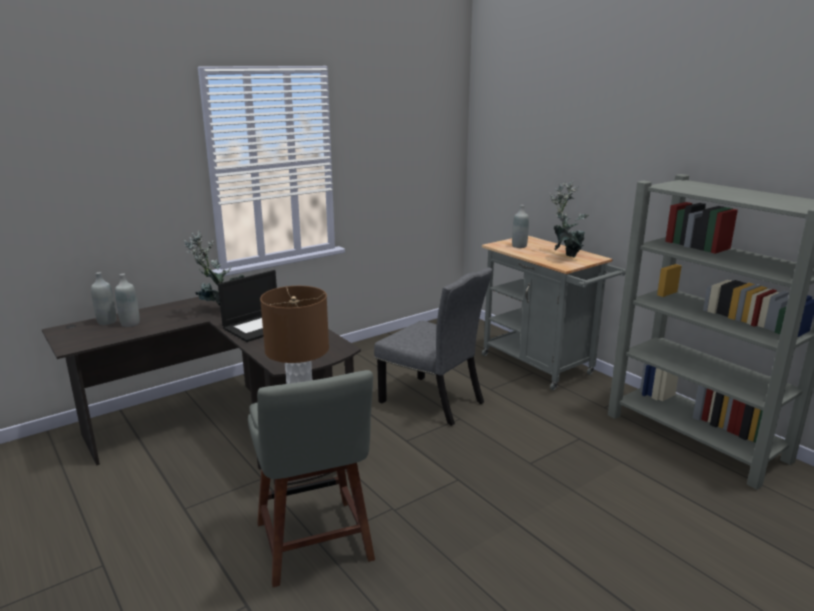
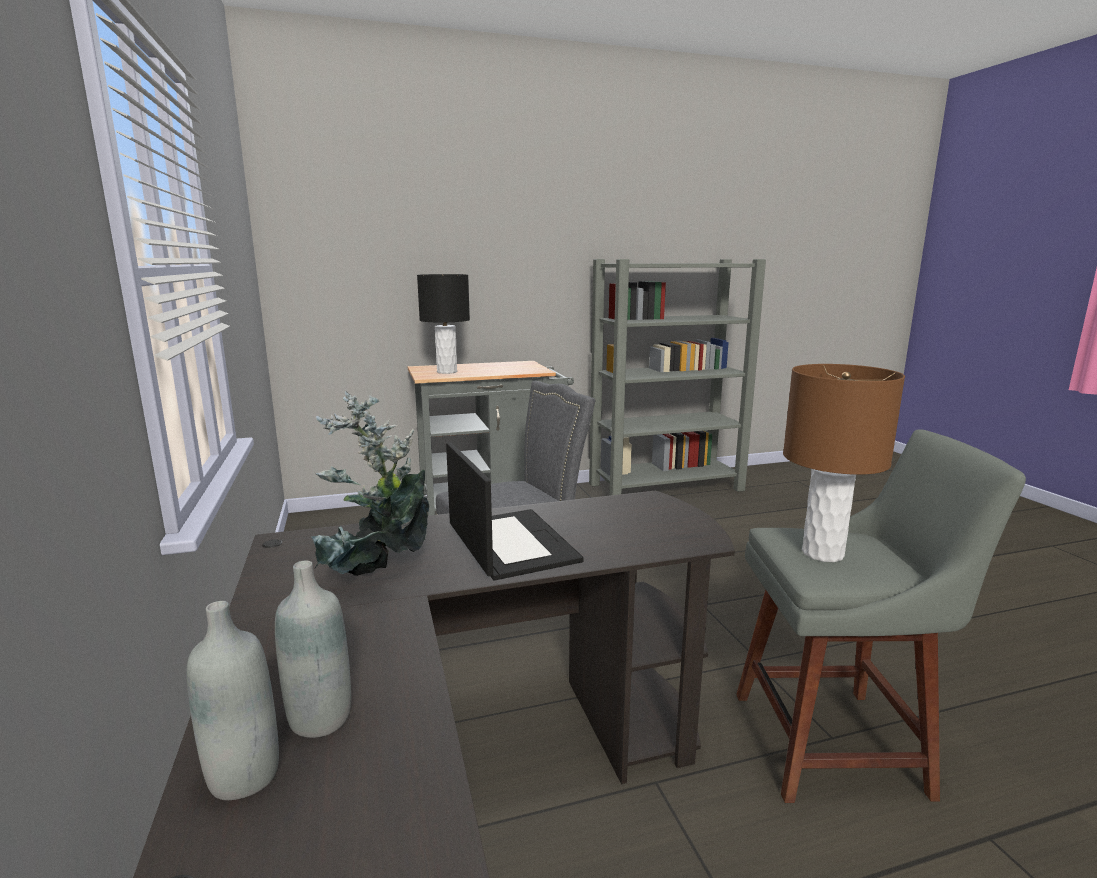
camera: 70 degrees left, 5 degrees down
grey bottle [512,205,529,248] -> black table lamp [417,274,470,374]
potted plant [549,181,589,258] -> none

